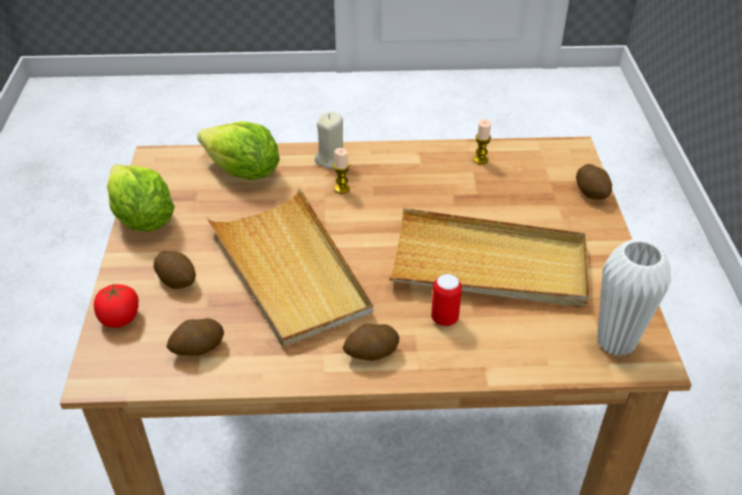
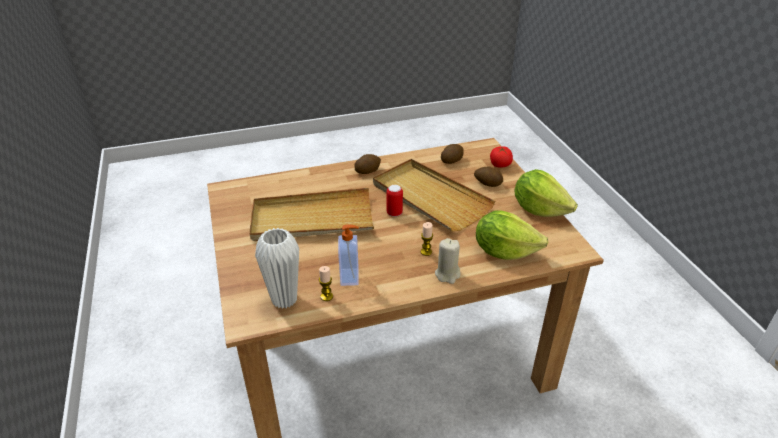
camera: 165 degrees right, 5 degrees down
can [431,274,462,326] -> can moved to [387,185,403,217]
potato [576,164,612,200] -> none
white vase [597,239,671,356] -> white vase moved to [255,228,299,309]
none -> soap dispenser [338,225,359,286]

